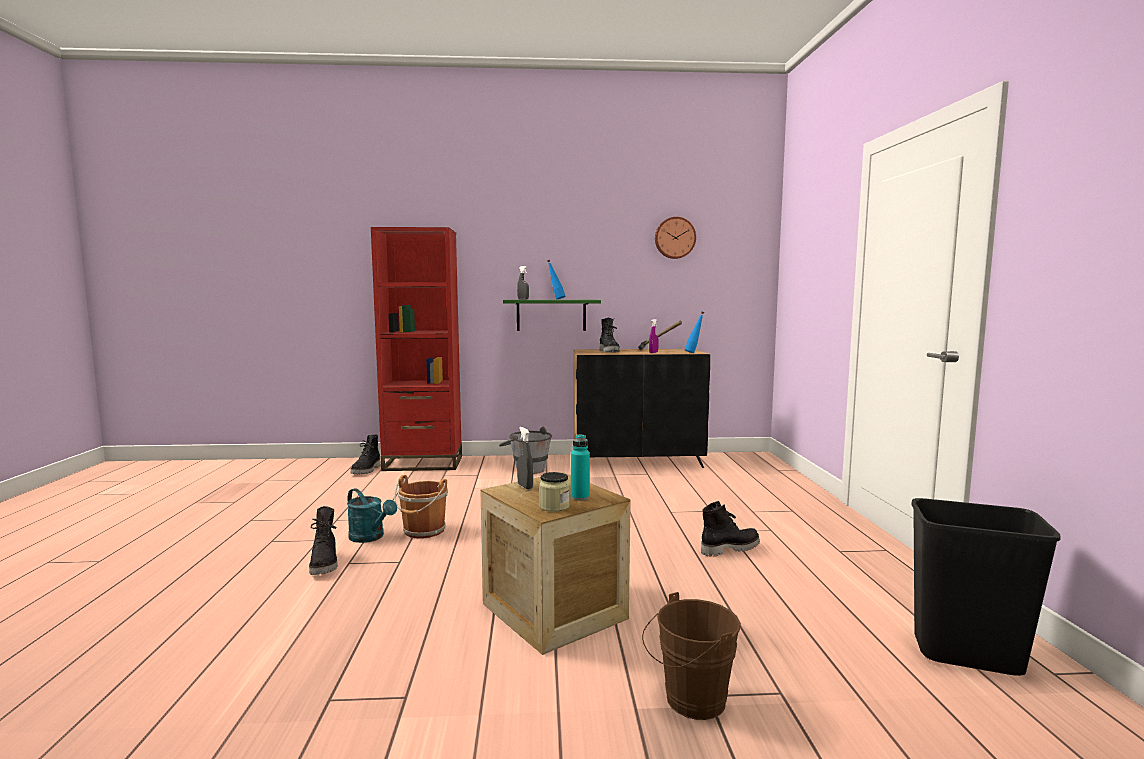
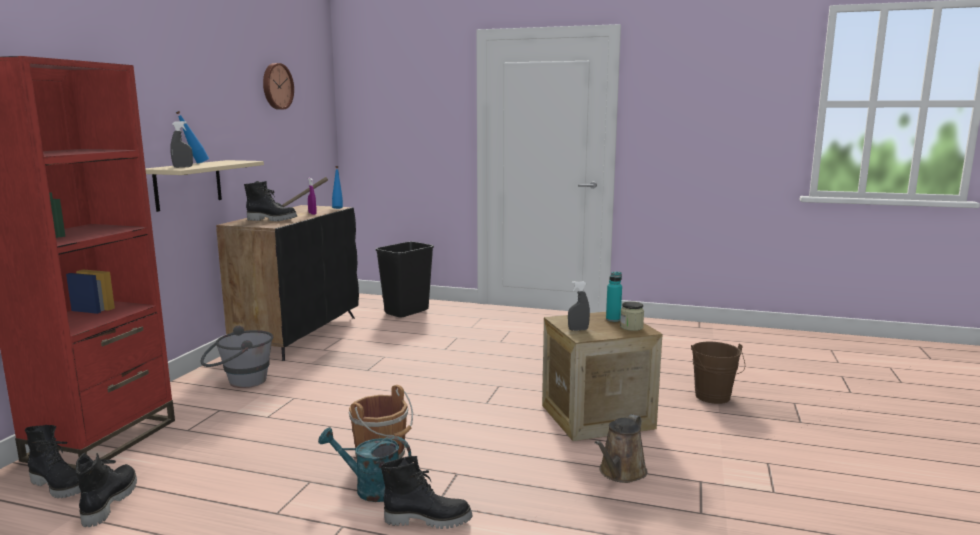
camera: 70 degrees left, 5 degrees up
turquoise watering can [347,488,397,543] -> turquoise watering can turned 135 degrees counterclockwise [318,427,411,502]
green shelf [503,300,601,331] -> beige shelf [145,160,264,212]
black boot [701,501,760,557] -> black boot moved to [76,453,137,527]
black trash can [911,498,1060,676] -> black trash can moved to [376,242,434,317]
none -> brown watering can [595,414,648,483]

